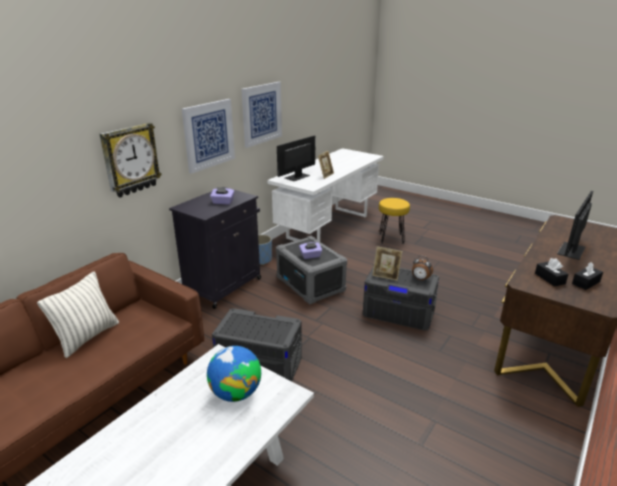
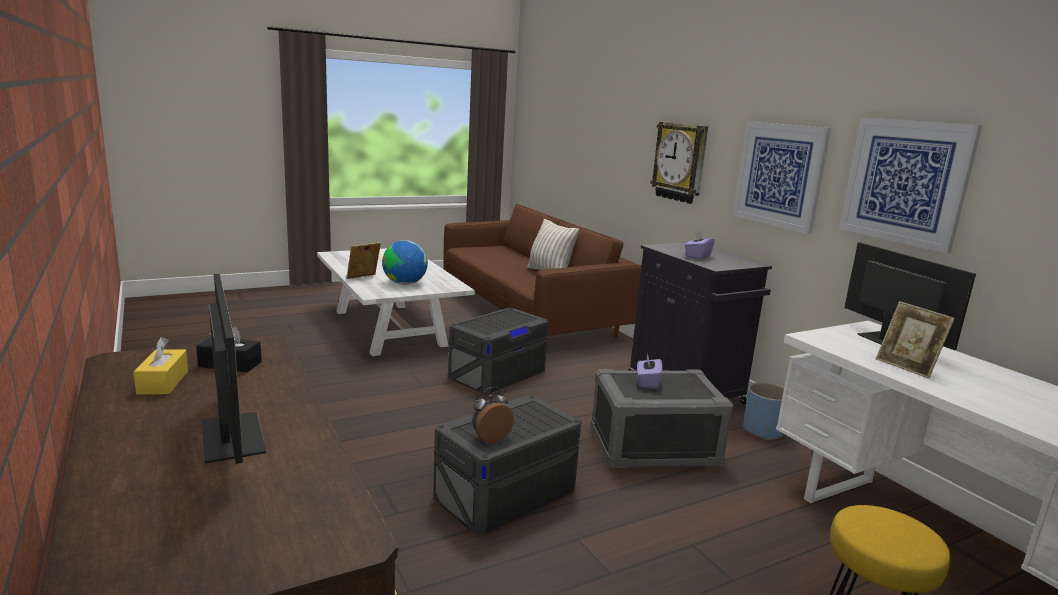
camera: 115 degrees right, 10 degrees down
picture frame [372,246,402,281] -> picture frame moved to [347,242,381,279]
black tissue box [572,262,603,290] -> yellow tissue box [133,337,188,395]

